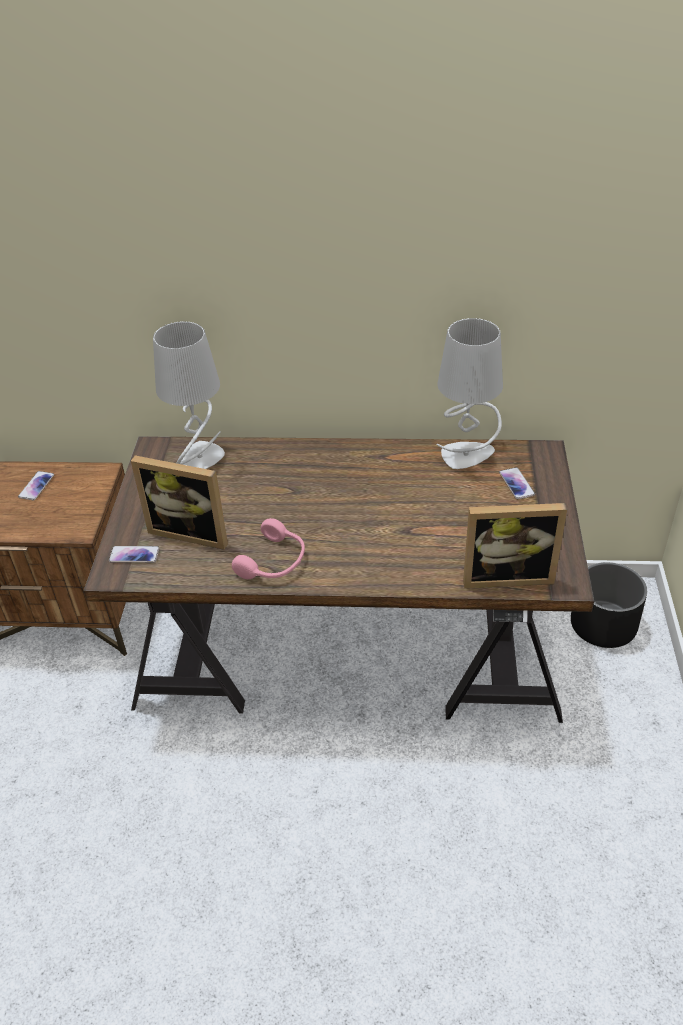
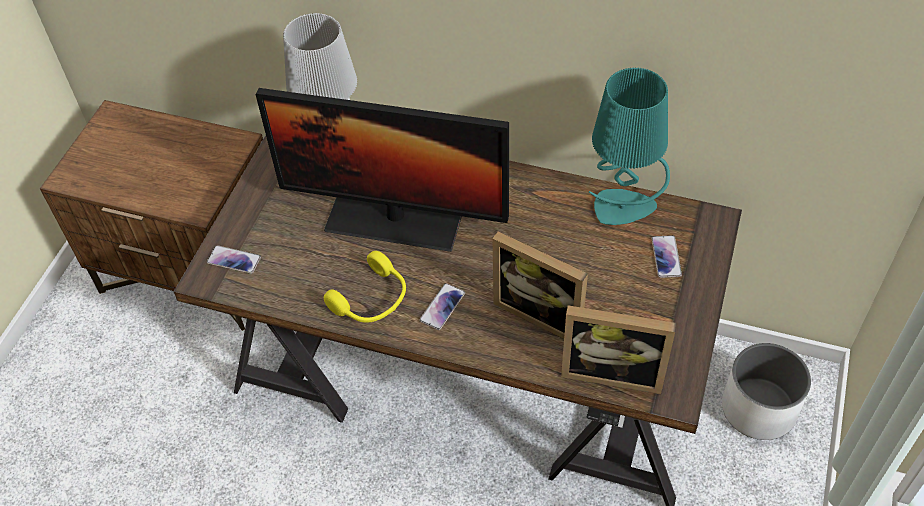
camera: 15 degrees right, 10 degrees up
phone [18,471,54,501] -> phone moved to [419,283,465,330]
picture frame [131,455,228,550] -> picture frame moved to [492,232,588,339]
pink headphones [232,518,305,579] -> yellow headphones [324,251,406,322]
grey table lamp [437,318,503,469] -> turquoise table lamp [589,67,670,225]
black planter [571,562,647,648] -> white planter [722,343,811,440]
none -> monitor [256,88,509,252]

